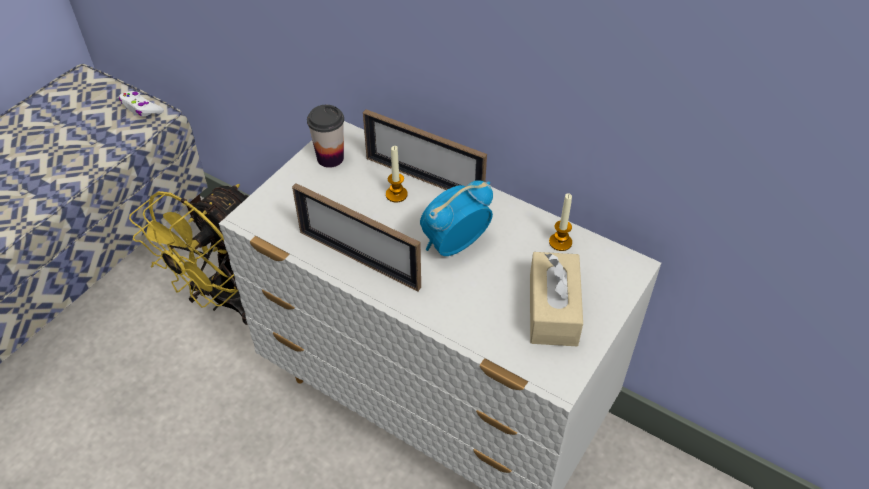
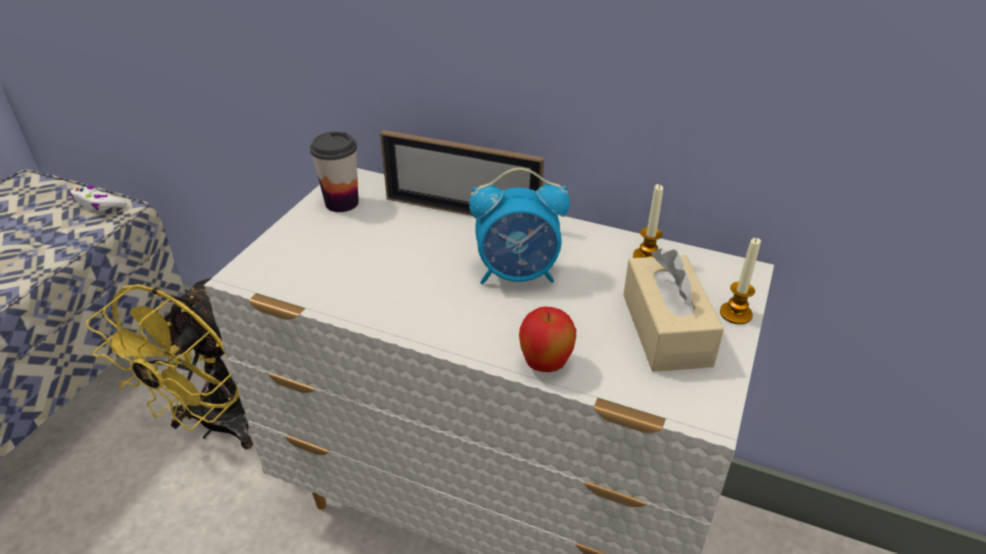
camera: 10 degrees left, 10 degrees down
picture frame [292,183,421,291] -> none
candle [386,146,408,202] -> candle moved to [720,238,761,324]
alarm clock [420,180,493,256] -> alarm clock turned 135 degrees counterclockwise [469,168,570,284]
none -> apple [519,306,576,372]

